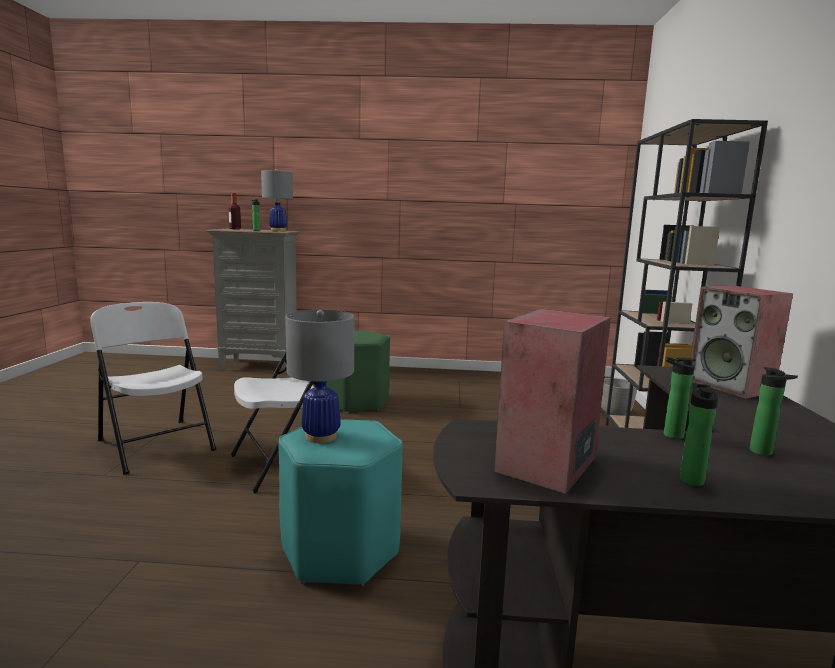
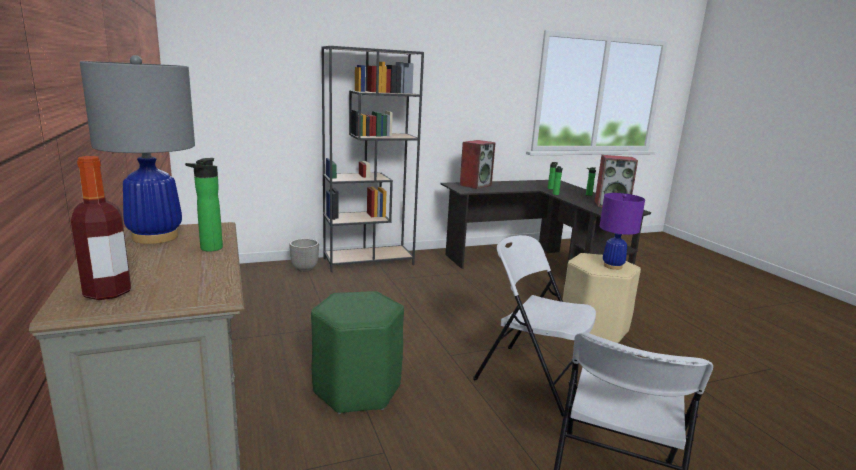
camera: 115 degrees left, 5 degrees up
turquoise stool [278,419,403,586] -> beige stool [563,253,641,343]
grey table lamp [285,310,354,443] -> purple table lamp [600,193,645,270]

